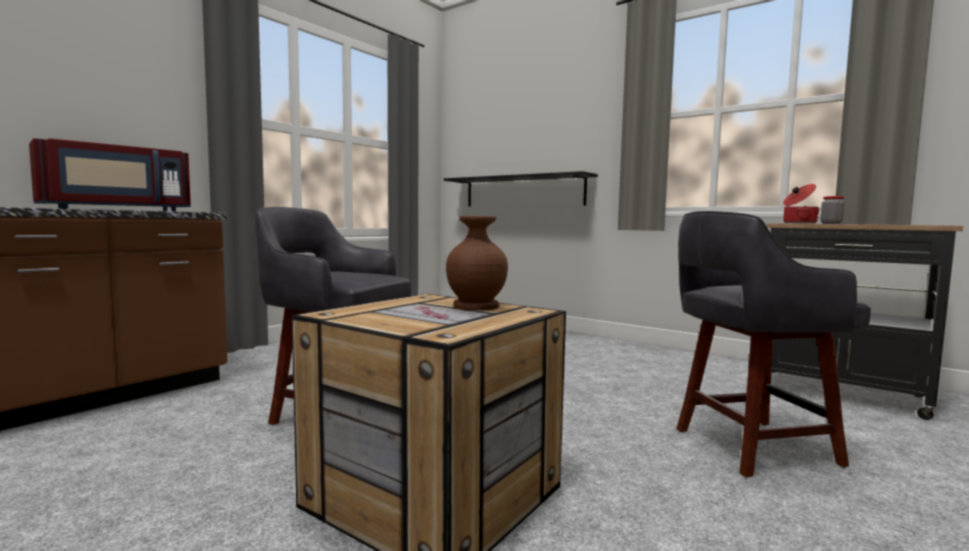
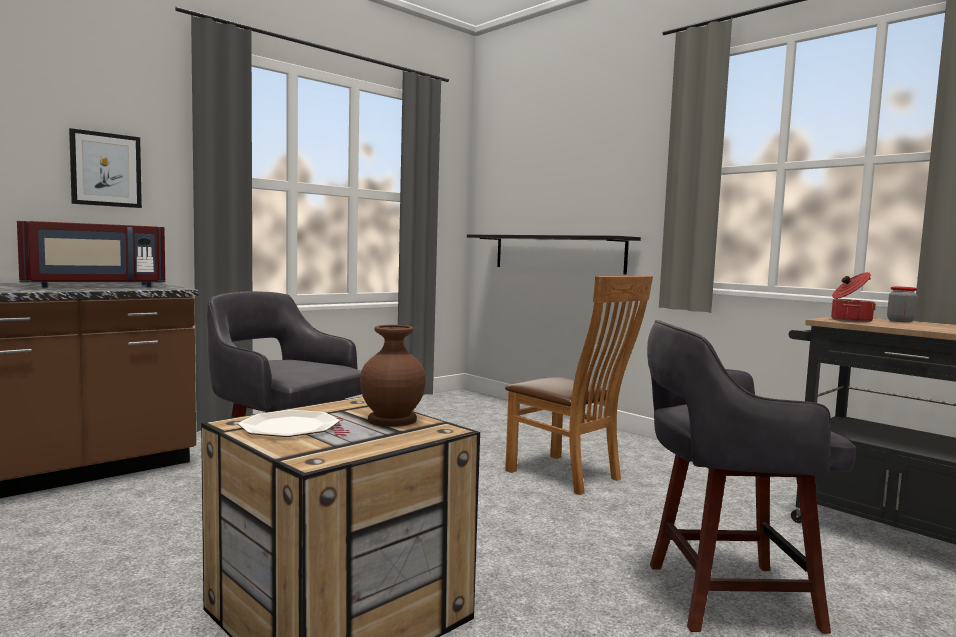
camera: 10 degrees right, 0 degrees up
none -> picture [69,128,142,208]
none -> plate [238,410,339,437]
none -> brown chair [505,276,653,495]

